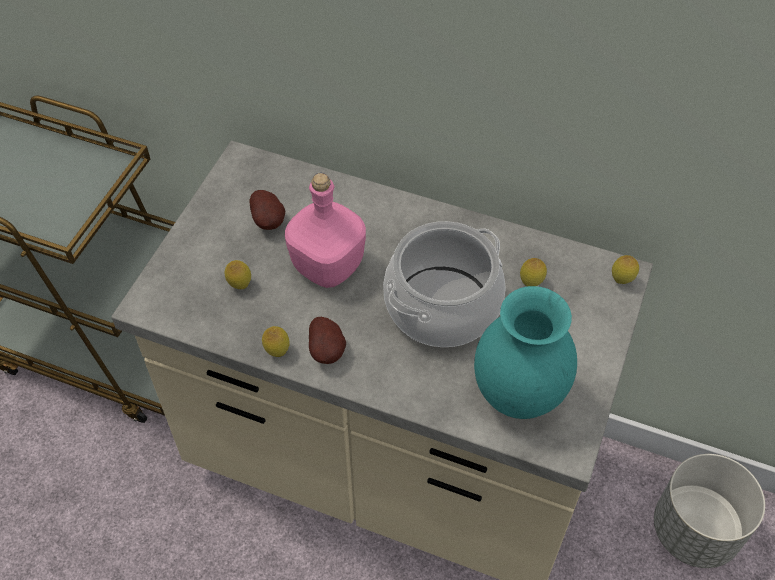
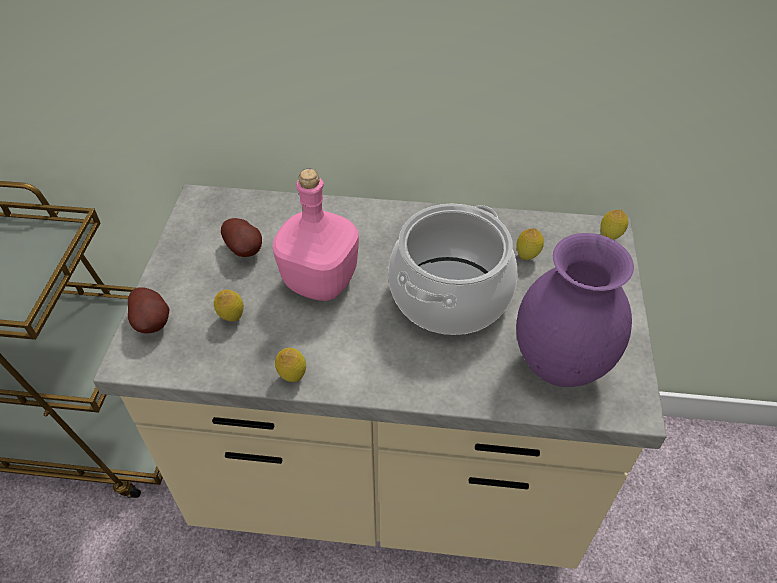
camera: 15 degrees left, 5 degrees down
potato [309,317,346,364] -> potato moved to [128,287,170,333]
turquoise vase [474,286,577,419] -> purple vase [516,233,634,387]
grey planter [654,454,765,568] -> none

